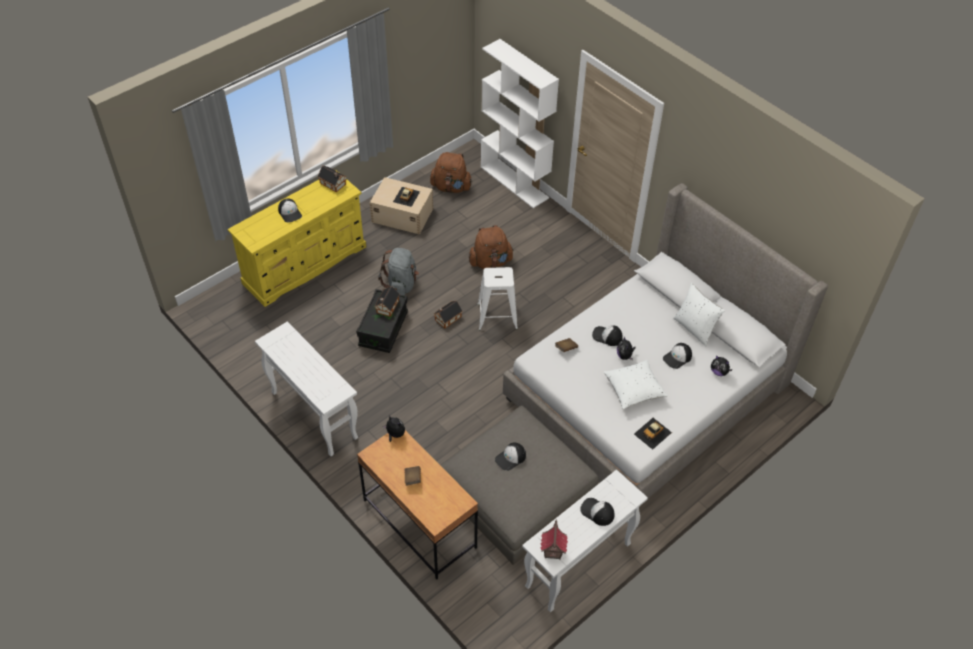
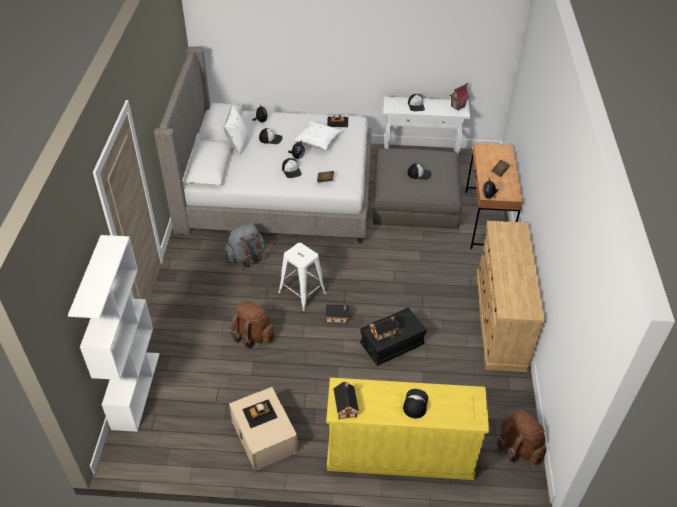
camera: 135 degrees left, 5 degrees down
white console table [255,321,358,456] -> beige dresser [476,221,545,372]
grey backpack [378,248,419,295] -> grey backpack moved to [225,224,265,268]
brown backpack [430,152,472,193] -> brown backpack moved to [497,410,546,464]

